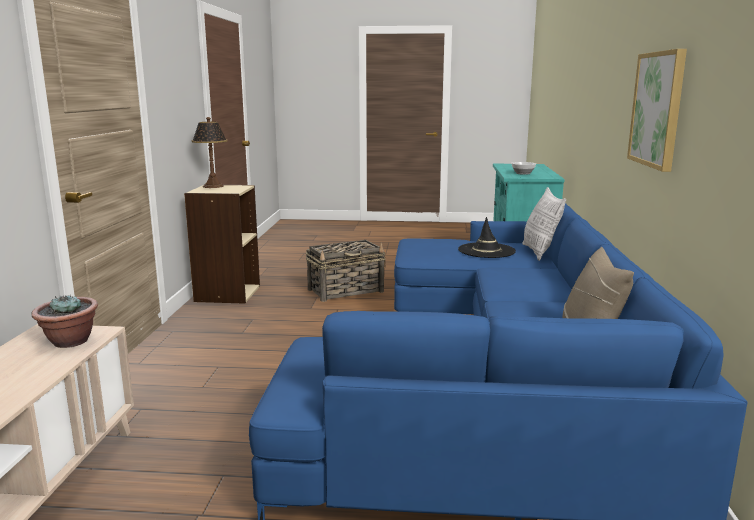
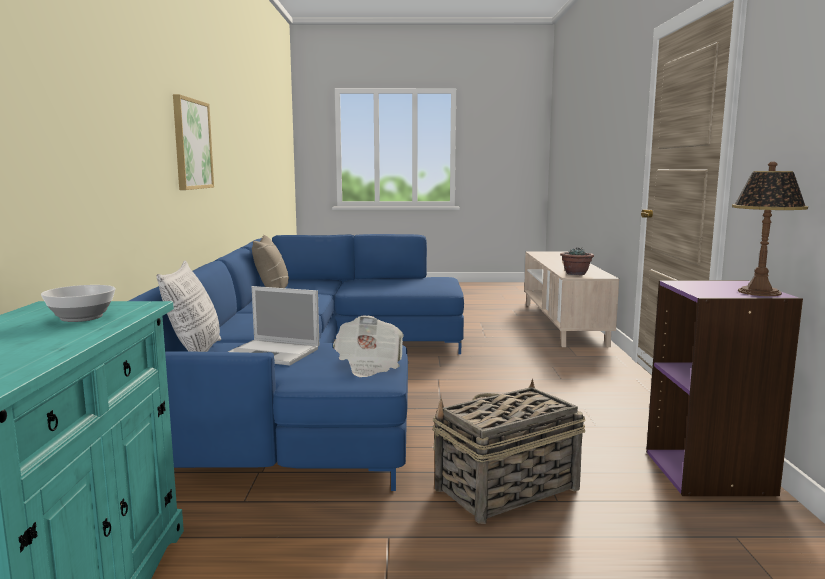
camera: 175 degrees right, 5 degrees down
beige bookcase [184,184,260,304] -> purple bookcase [646,280,803,496]
black hat [458,217,516,258] -> laptop [228,286,319,365]
none -> newspaper [333,316,403,377]

